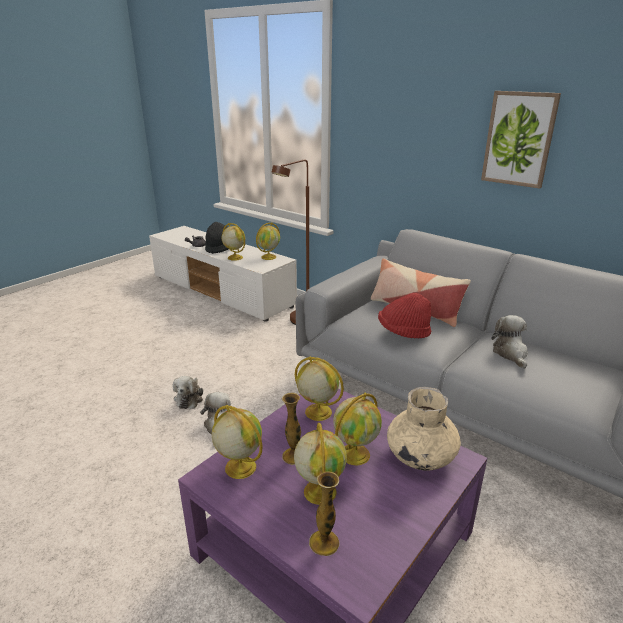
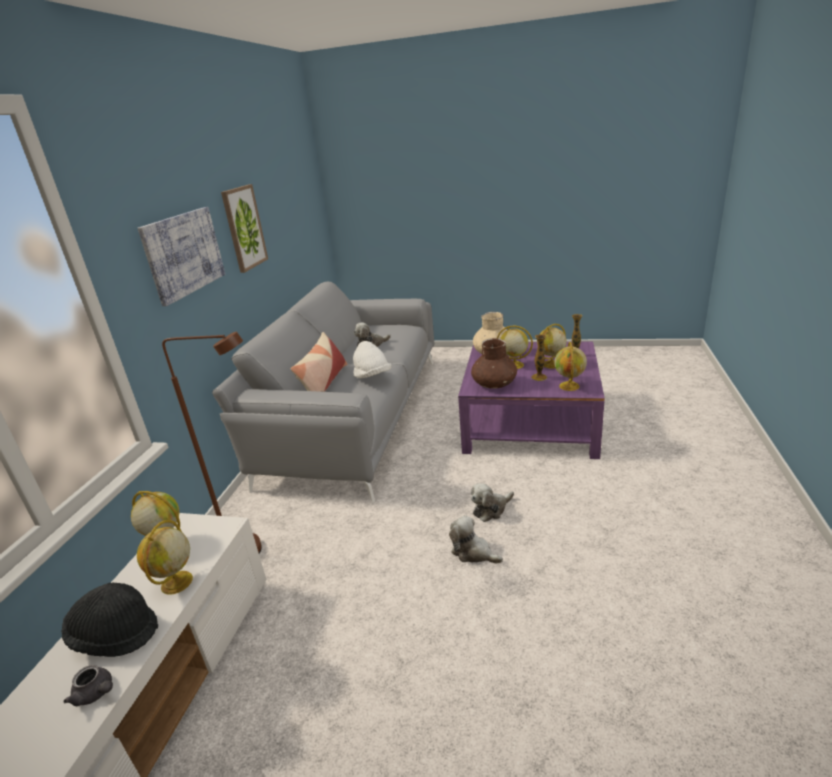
camera: 115 degrees left, 0 degrees up
plush toy [173,376,203,409] -> plush toy turned 120 degrees counterclockwise [449,515,503,564]
globe [295,357,344,421] -> brown vase [471,338,517,389]
red hat [378,293,431,338] -> white hat [353,341,392,378]
none -> picture [138,207,225,306]

